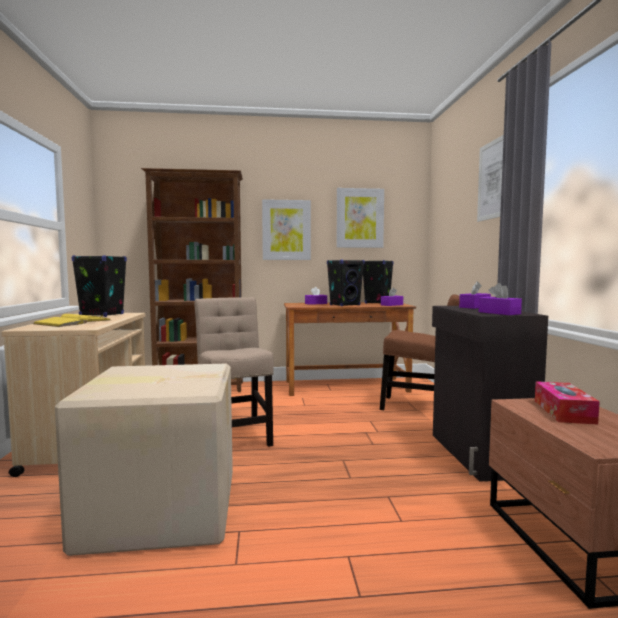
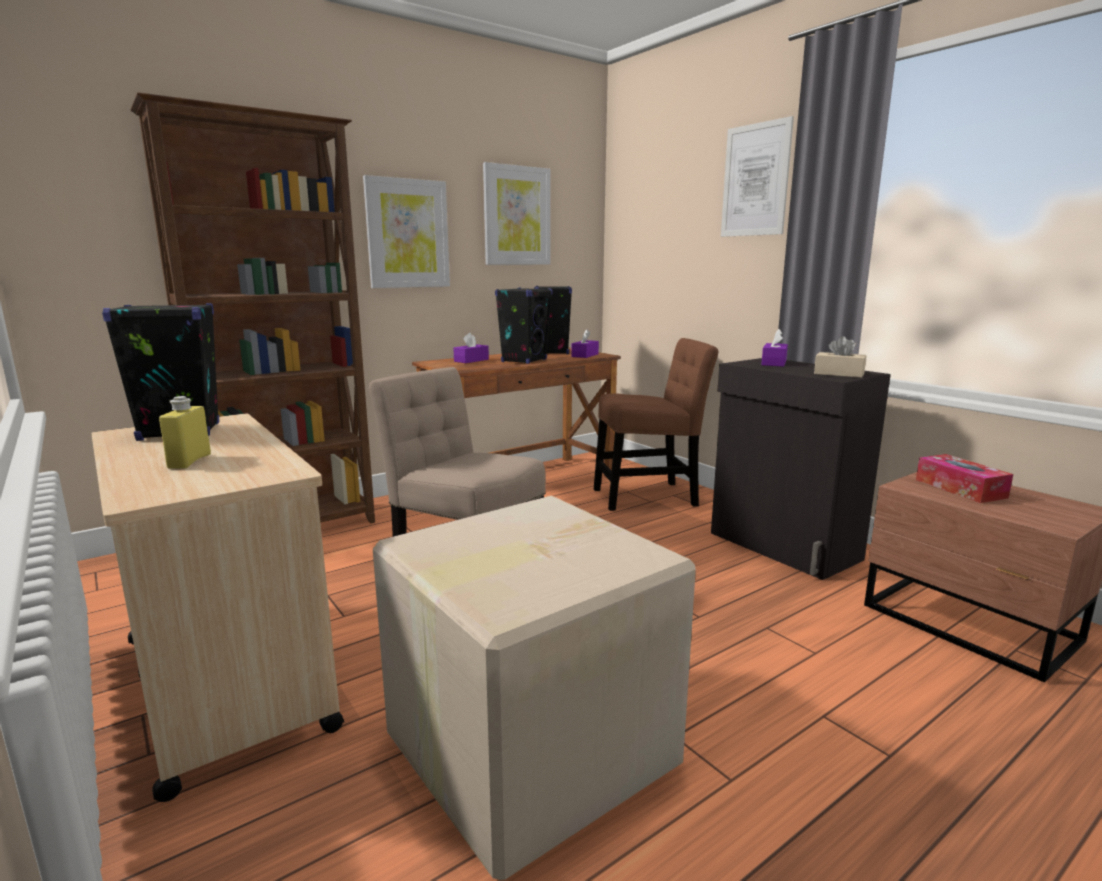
camera: 30 degrees left, 10 degrees up
yellow book [34,314,110,327] -> yellow bottle [159,396,211,469]
purple tissue box [479,283,522,315] -> beige tissue box [814,336,867,378]

